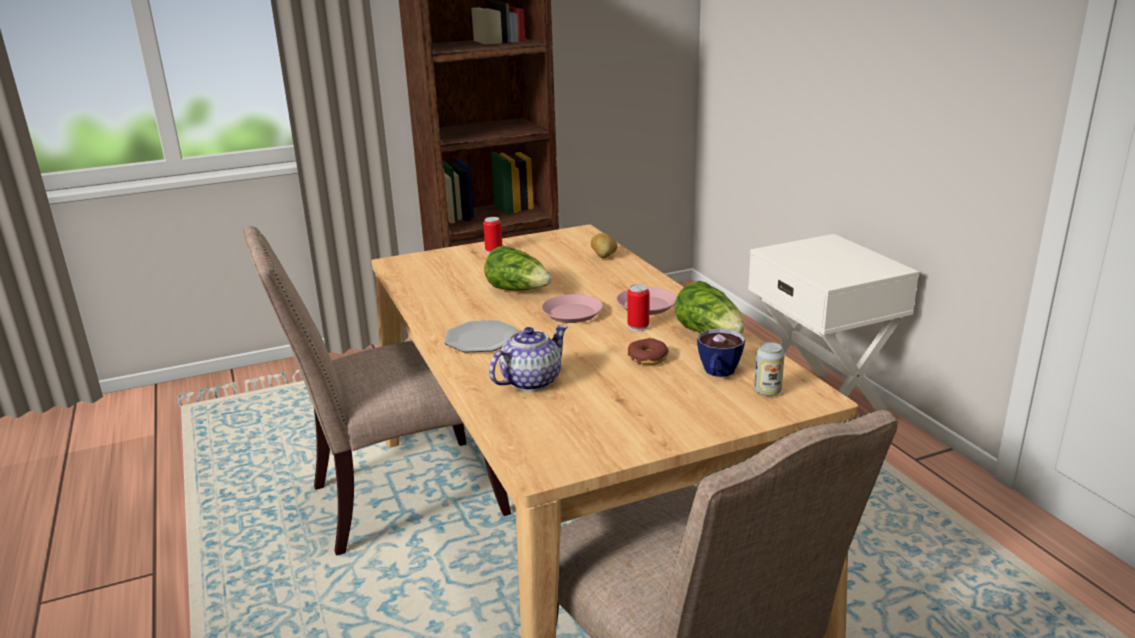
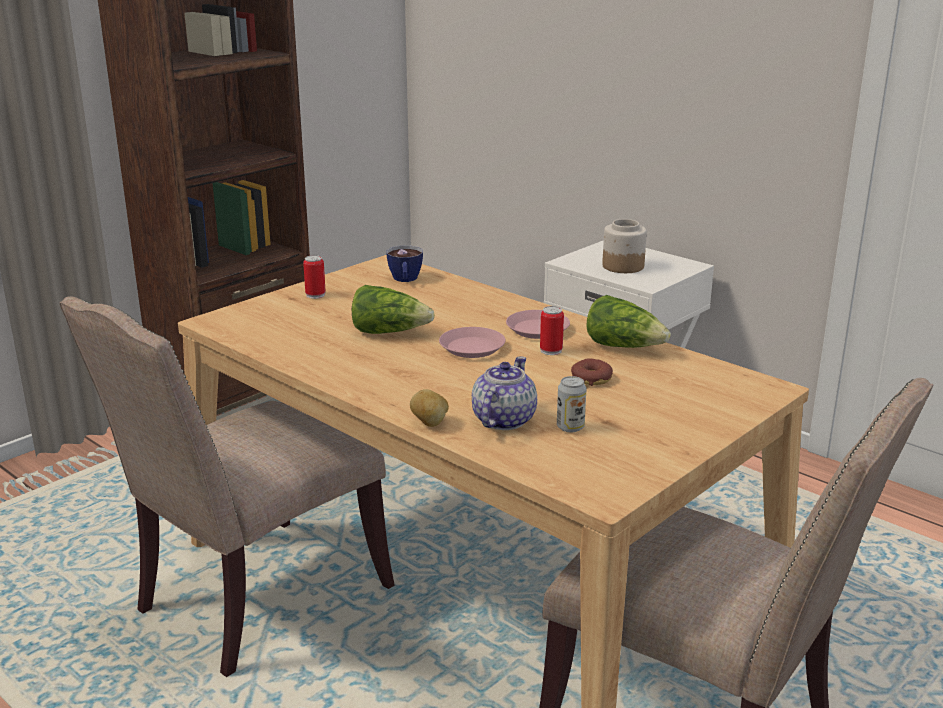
camera: 25 degrees left, 0 degrees up
plate [444,320,517,352] -> none
potato [591,233,618,258] -> potato moved to [410,389,449,427]
cup [697,328,745,377] -> cup moved to [386,245,423,282]
can [754,342,785,396] -> can moved to [557,376,586,433]
none -> jar [602,219,647,273]

